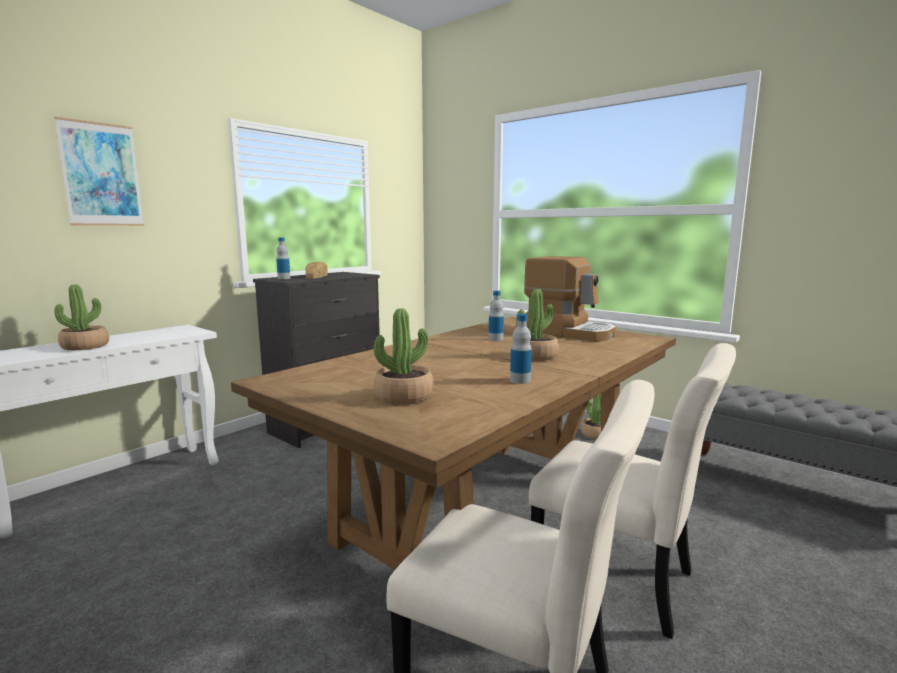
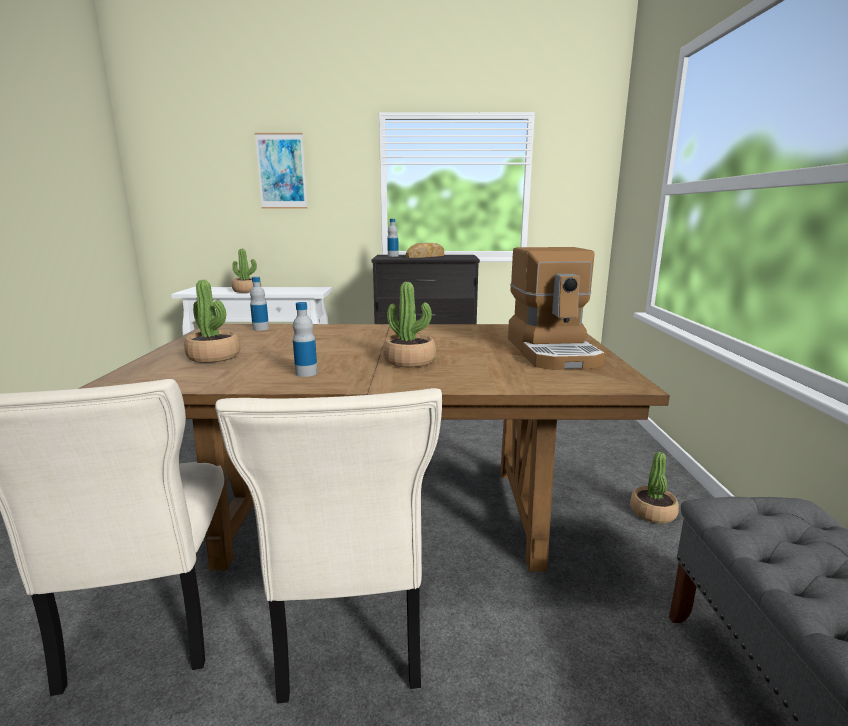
camera: 50 degrees right, 5 degrees up
bottle [489,290,504,341] -> bottle moved to [250,277,269,331]

